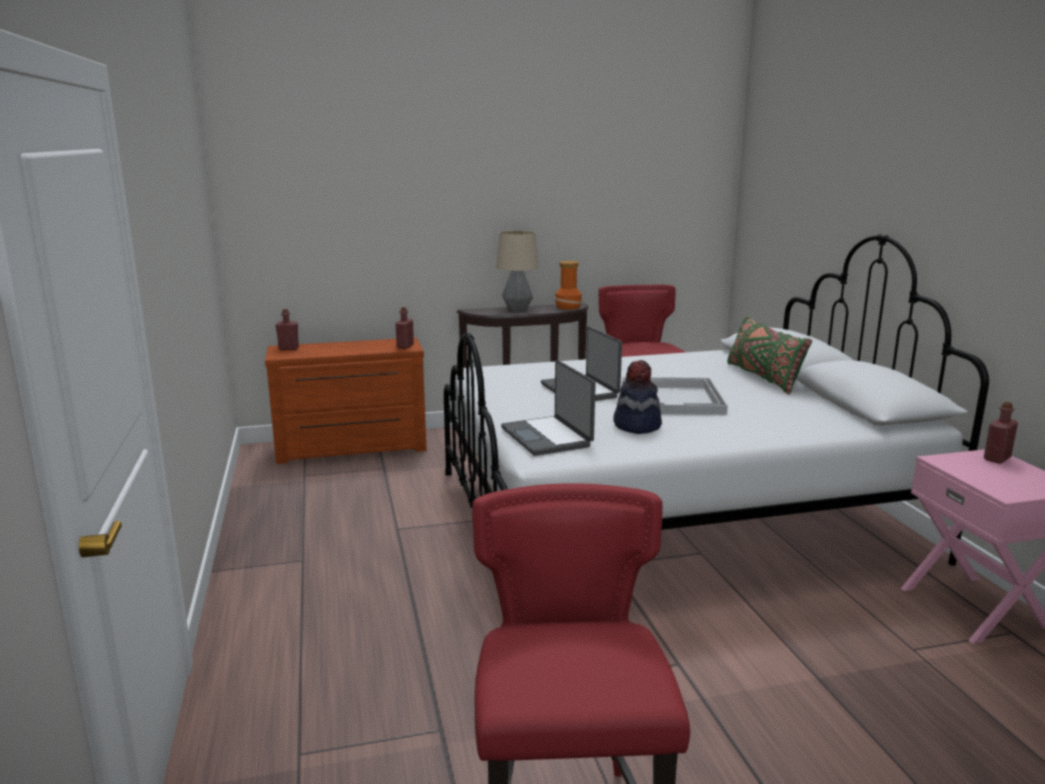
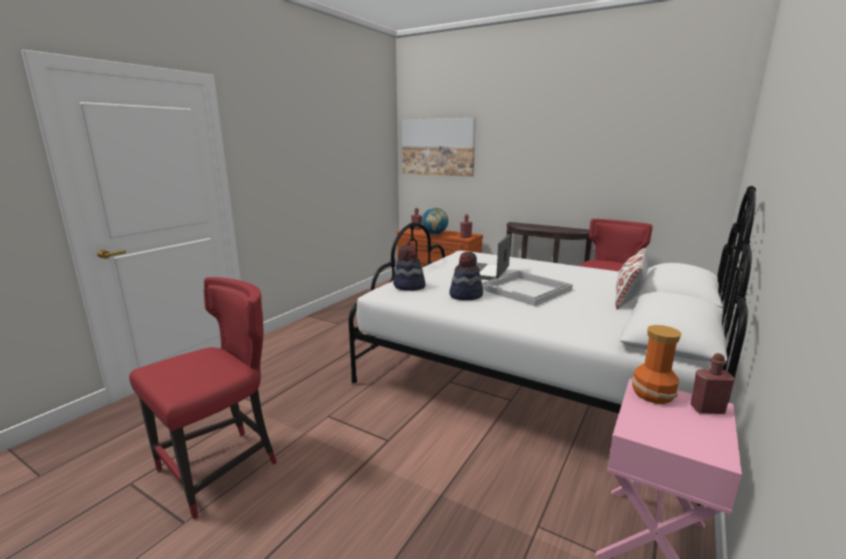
camera: 45 degrees right, 0 degrees up
table lamp [496,231,539,311] -> none
laptop [501,360,596,456] -> hat [393,245,425,291]
vase [555,261,582,310] -> vase moved to [632,325,682,404]
green pillow [727,316,812,394] -> white pillow [615,248,648,309]
none -> picture [402,118,476,177]
none -> globe [422,208,448,235]

